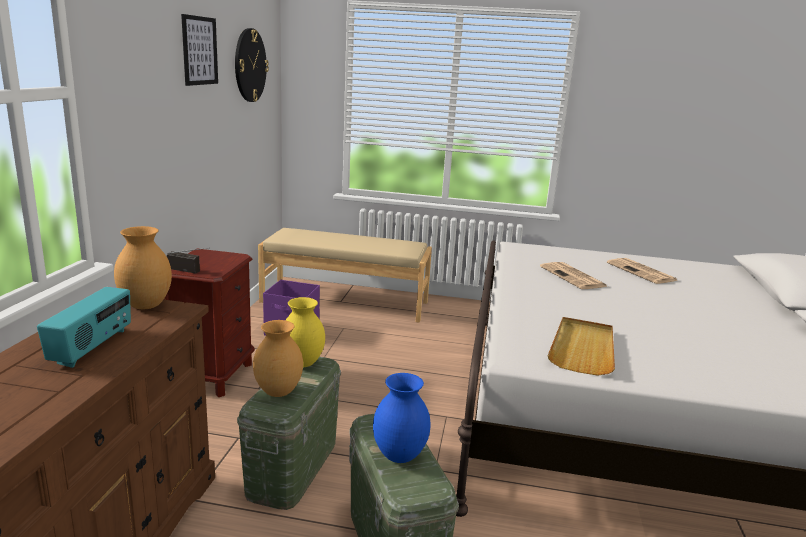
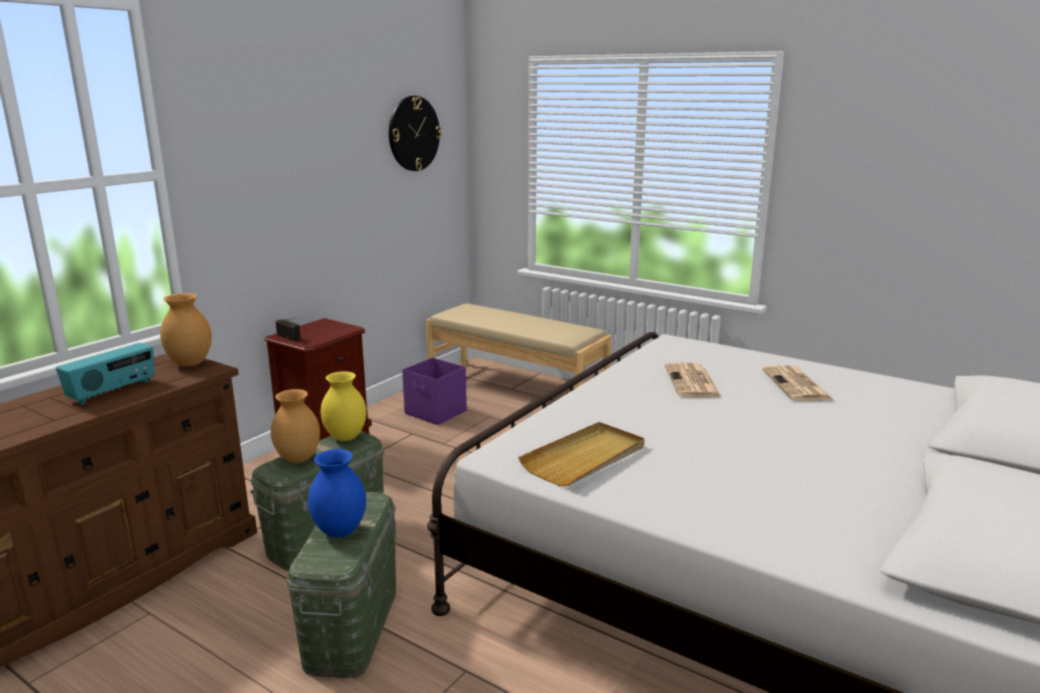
camera: 25 degrees right, 0 degrees up
picture [181,14,218,86] -> none

